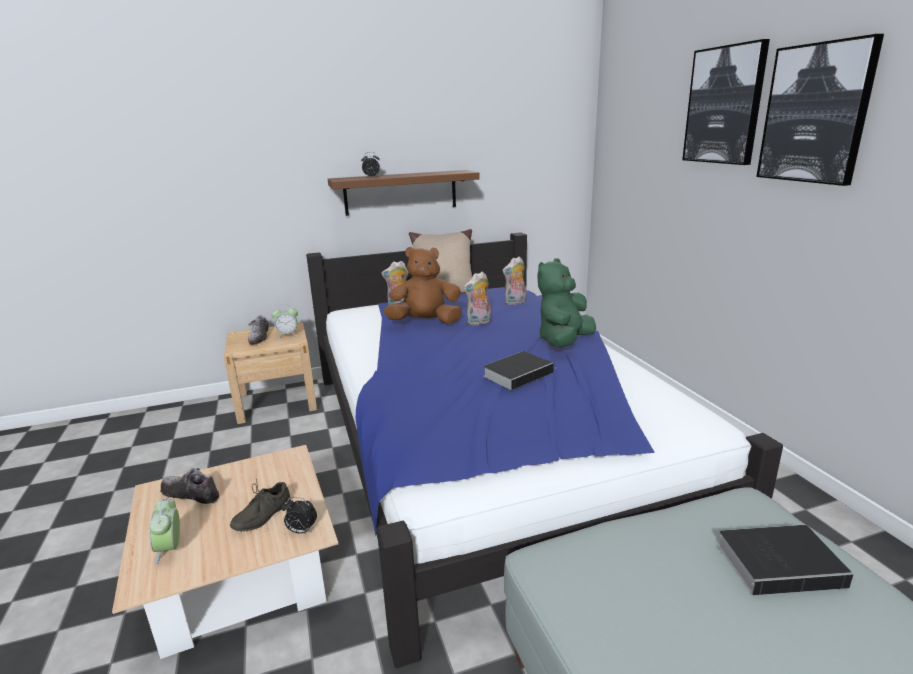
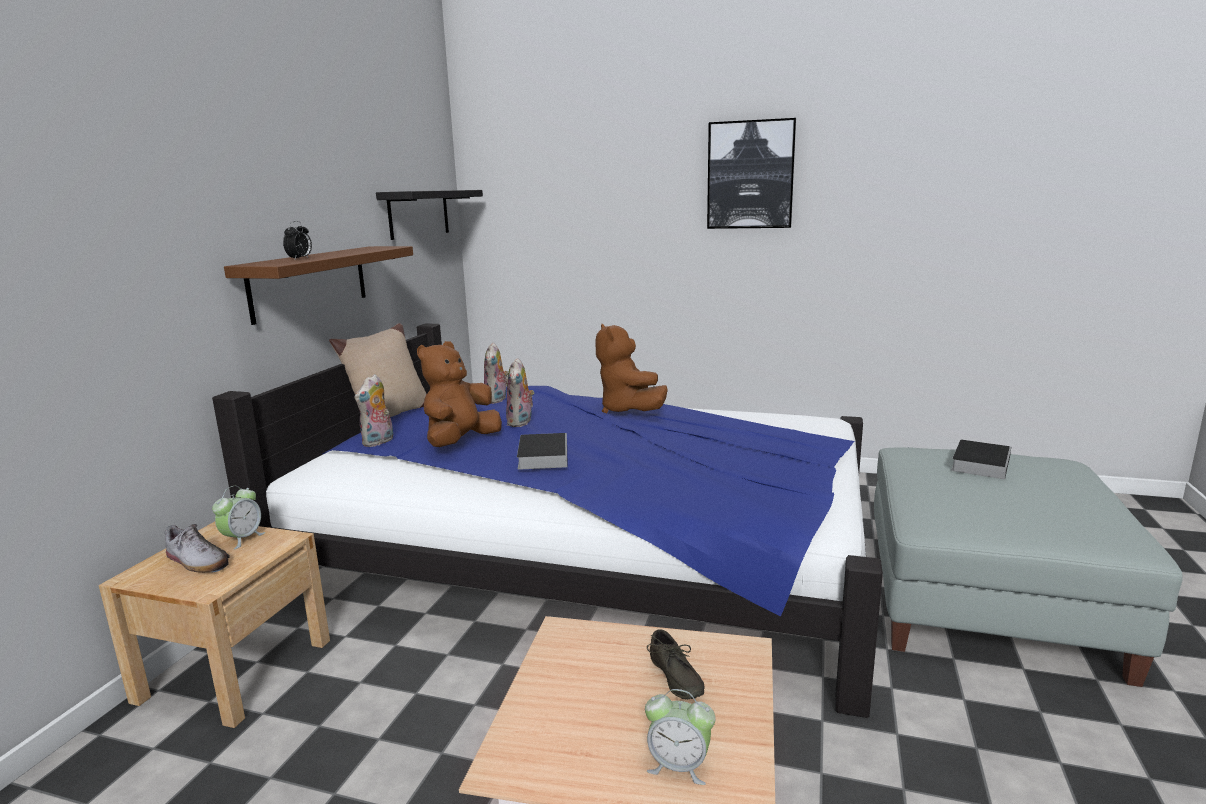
camera: 55 degrees left, 5 degrees down
shoe [160,468,220,504] -> none
alarm clock [282,497,317,534] -> none
book [483,351,558,390] -> book moved to [517,433,568,470]
green plush toy [537,258,596,347] -> brown plush toy [595,324,668,413]
picture [682,39,770,165] -> none
none -> black shelf [376,190,483,240]

